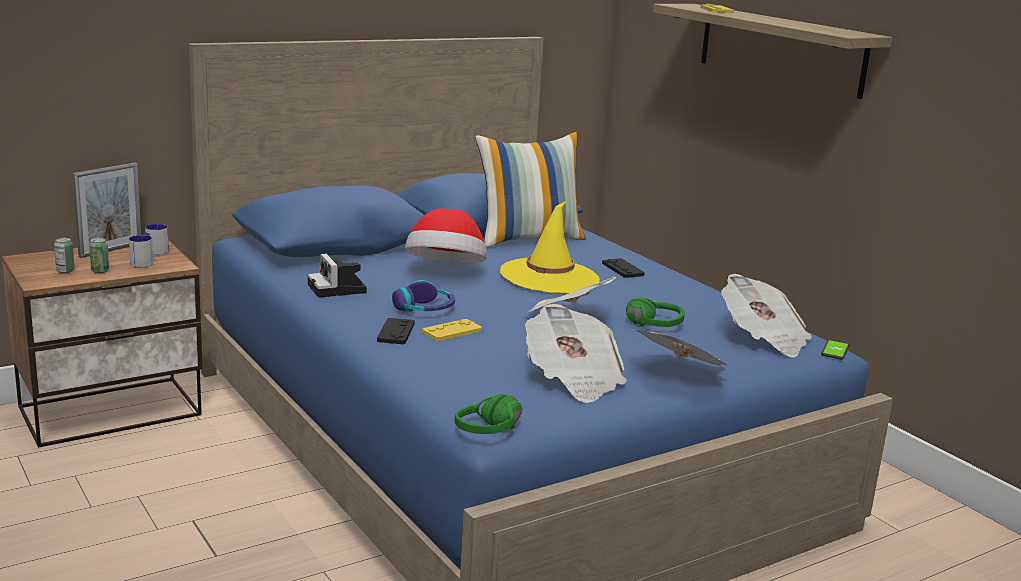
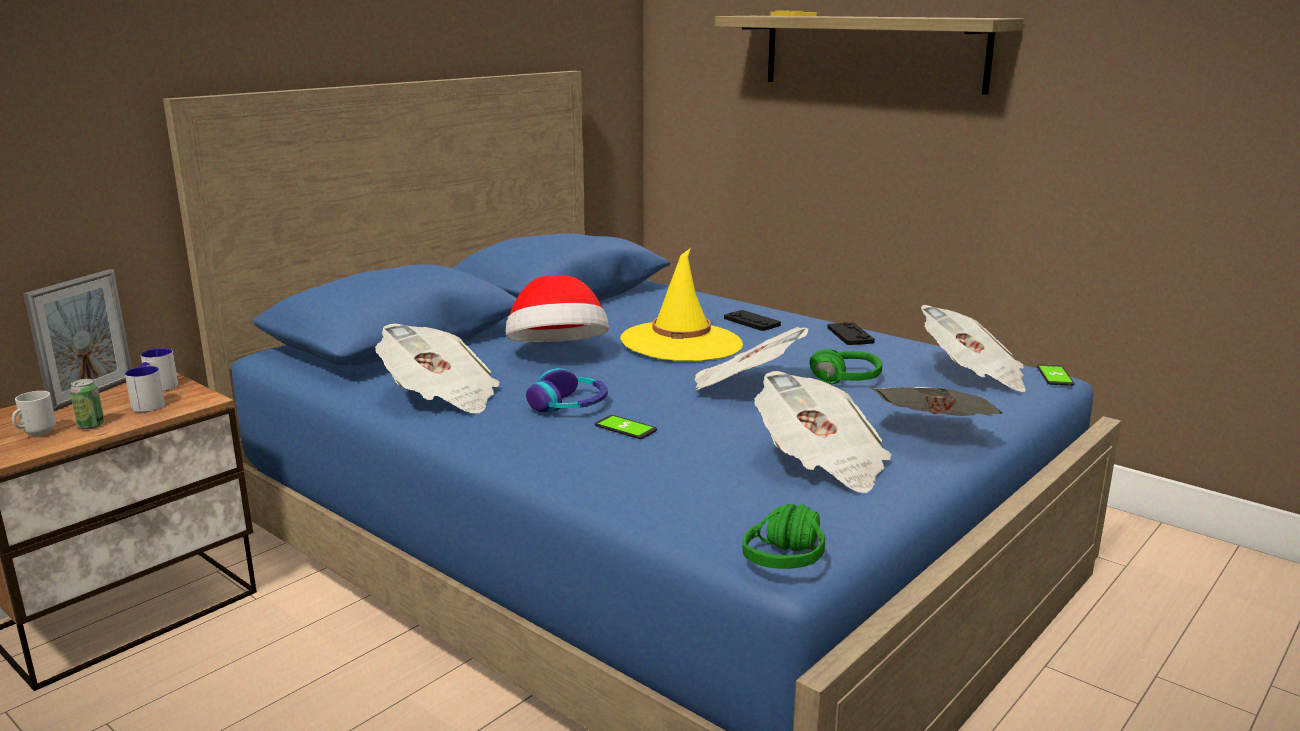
camera: 15 degrees left, 0 degrees up
can [54,238,75,273] -> mug [12,391,56,436]
camera [308,253,367,298] -> newspaper [375,323,500,413]
black game controller [377,318,415,344] -> black game controller moved to [827,322,875,345]
yellow game controller [422,319,482,341] -> phone [595,415,657,439]
pillow [475,132,586,248] -> none

